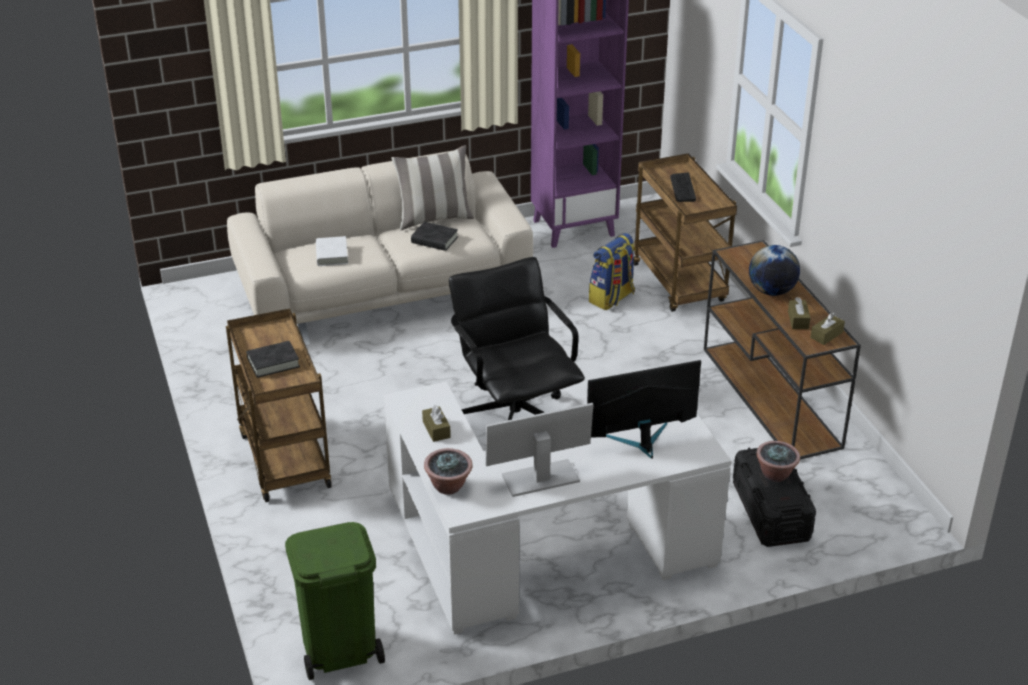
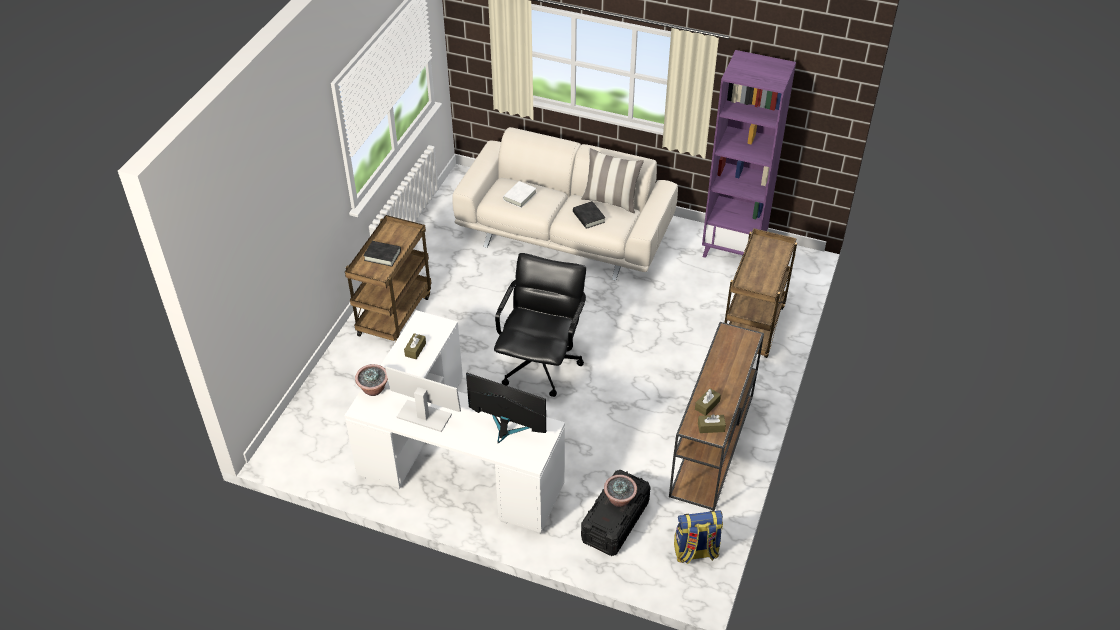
camera: 40 degrees right, 10 degrees up
green trash can [285,522,385,680] -> none
backpack [589,233,635,310] -> backpack moved to [674,510,723,564]
keyboard [670,173,696,202] -> none
globe [749,245,800,296] -> none

